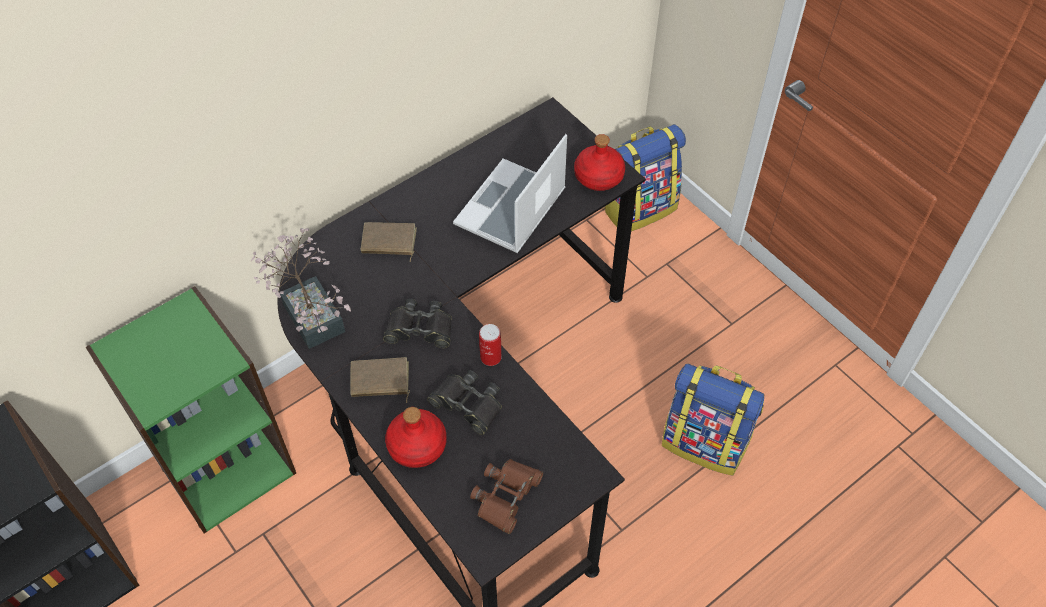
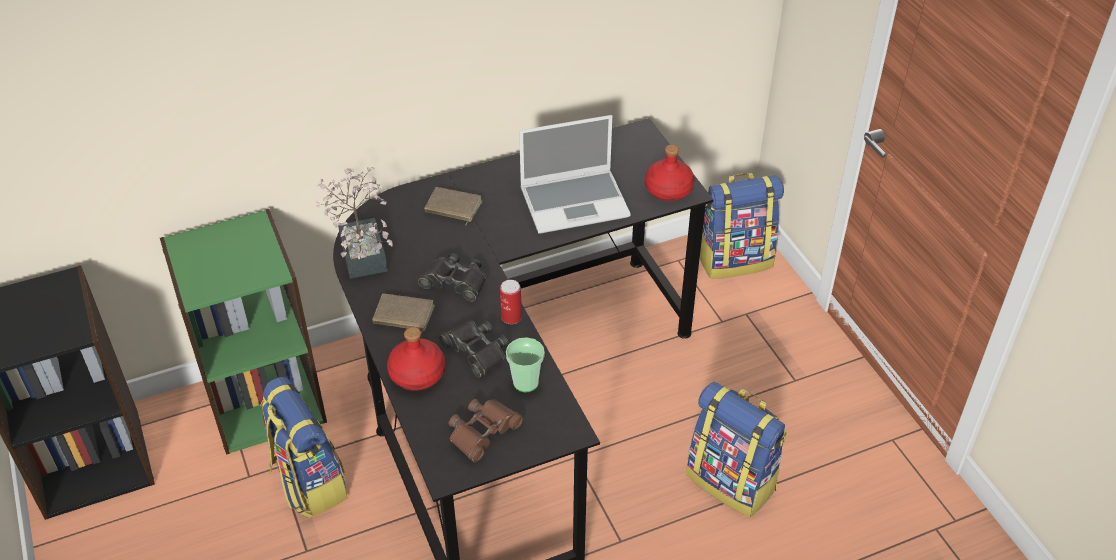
camera: 15 degrees right, 10 degrees down
laptop [453,134,567,253] -> laptop turned 150 degrees counterclockwise [519,115,631,233]
none -> backpack [260,377,348,518]
none -> cup [506,337,545,392]

